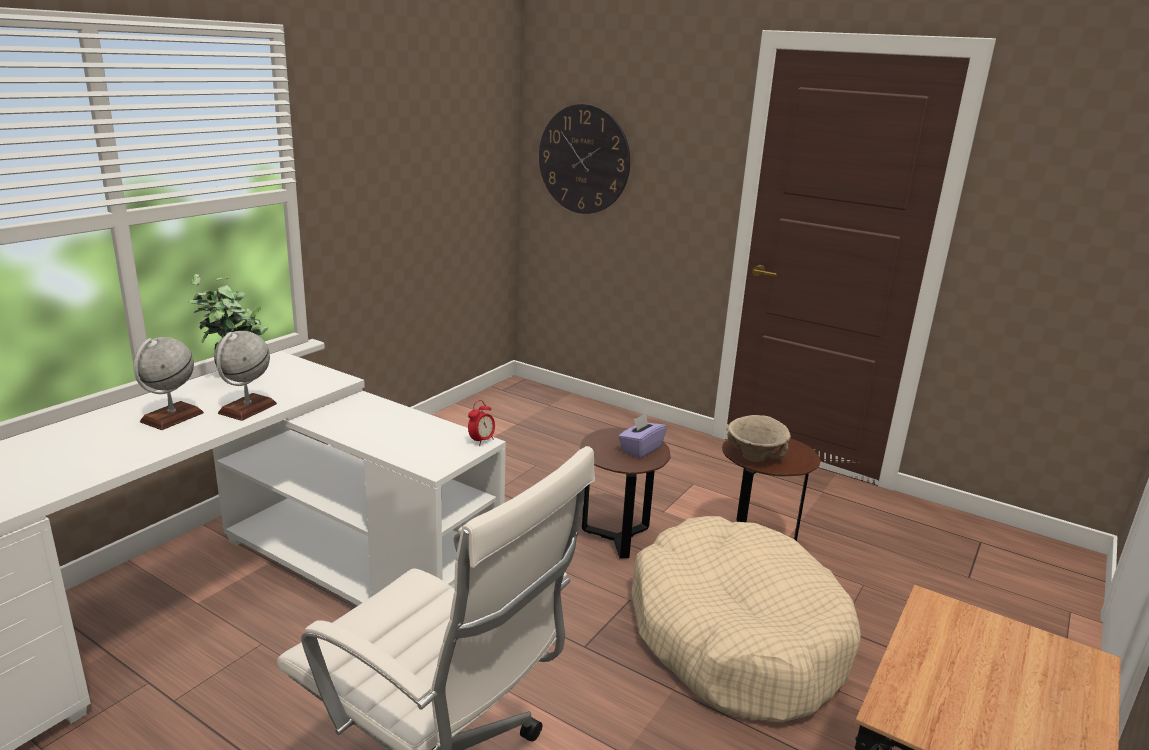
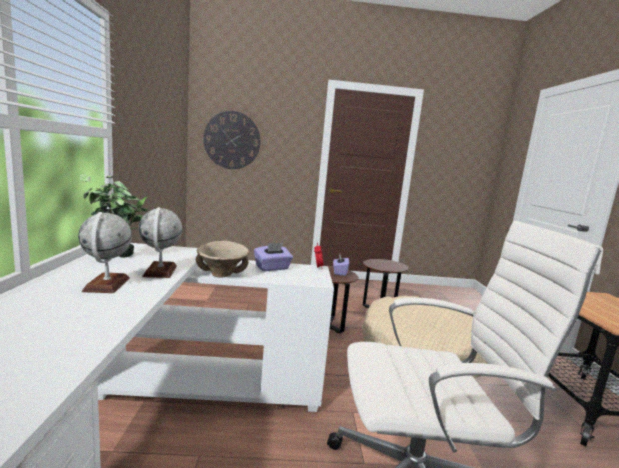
camera: 35 degrees left, 10 degrees down
beige bowl [728,415,791,462] -> beige bowl moved to [196,241,249,278]
none -> purple tissue box [254,243,293,271]

